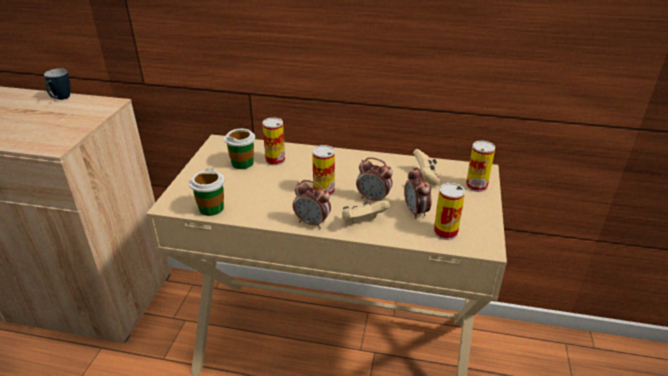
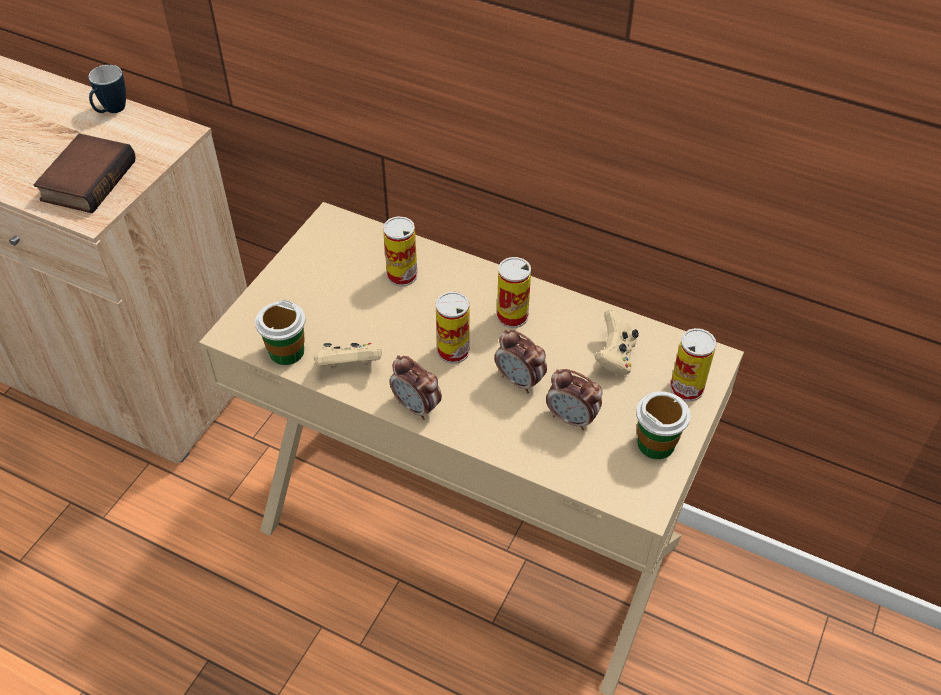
camera: 15 degrees right, 15 degrees up
cup [224,129,255,169] -> cup moved to [636,391,691,459]
beige game controller [342,200,390,224] -> beige game controller moved to [314,343,382,368]
alarm clock [404,167,432,219] -> alarm clock turned 60 degrees counterclockwise [546,369,603,431]
can [434,183,465,240] -> can moved to [497,257,531,328]
none -> book [33,134,136,213]

